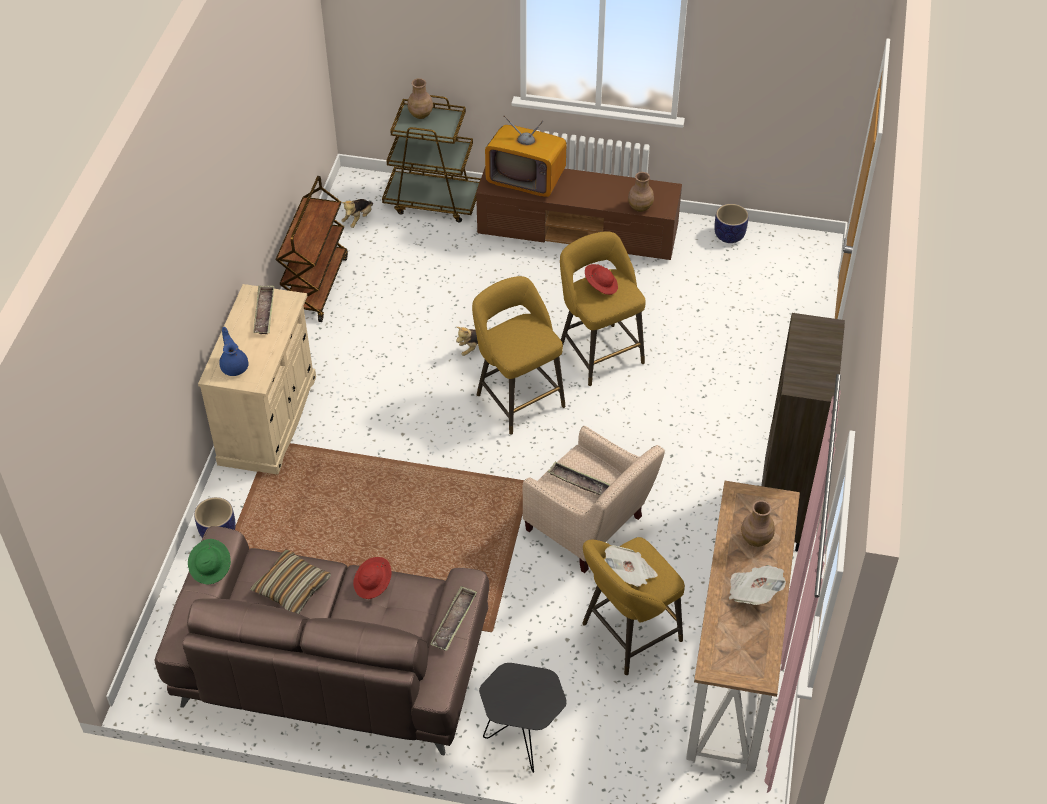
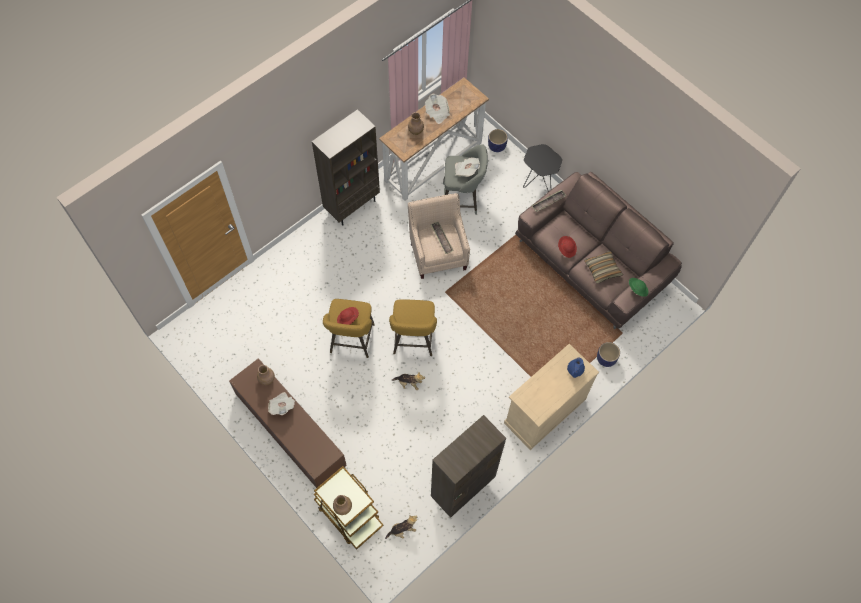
camera: 145 degrees left, 15 degrees up
tray [253,286,274,334] -> none
brown cart [276,176,348,322] -> brown bookcase [431,415,506,518]
television [485,115,567,197] -> none
yellow stool [582,537,685,675] -> grey stool [443,144,488,215]
planter [715,204,749,243] -> planter moved to [488,129,508,152]
none -> newspaper [268,392,295,415]

